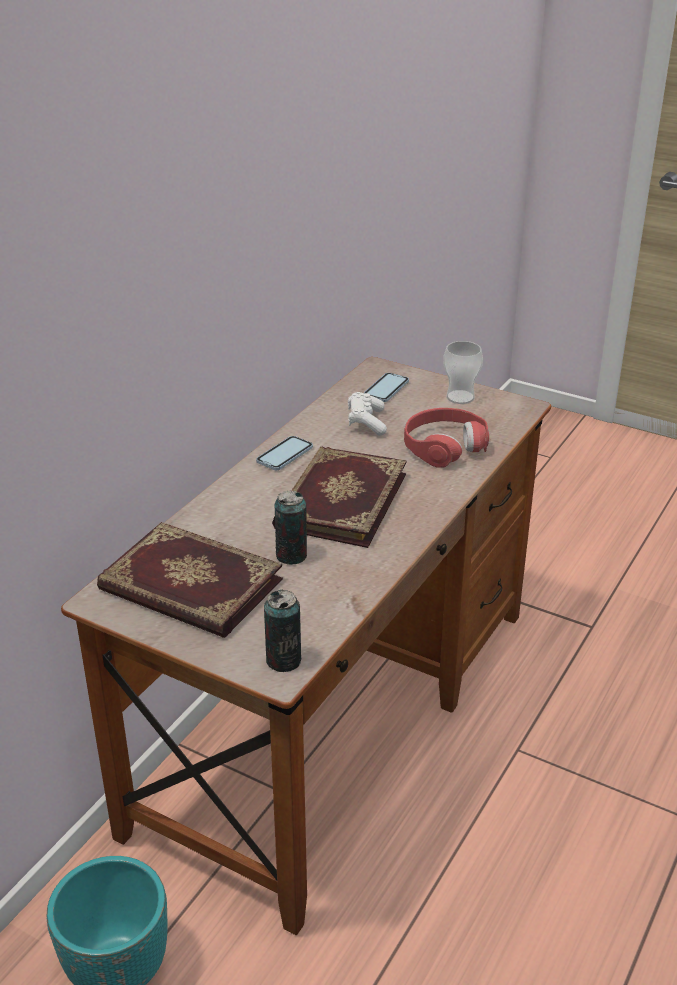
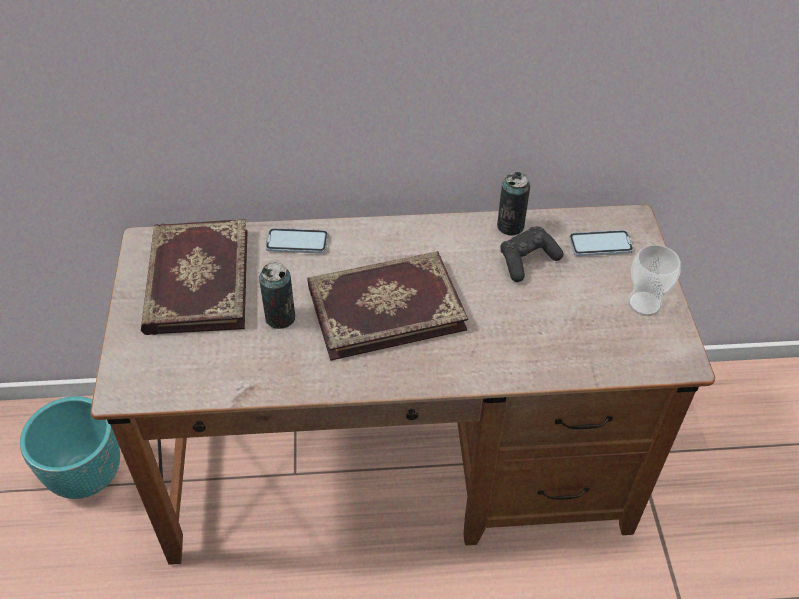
camera: 55 degrees right, 15 degrees up
phone [256,436,313,470] -> phone moved to [265,228,328,254]
can [264,590,301,672] -> can moved to [497,172,530,236]
white game controller [348,392,387,436] -> black game controller [500,226,563,282]
red headphones [404,408,489,468] -> none

